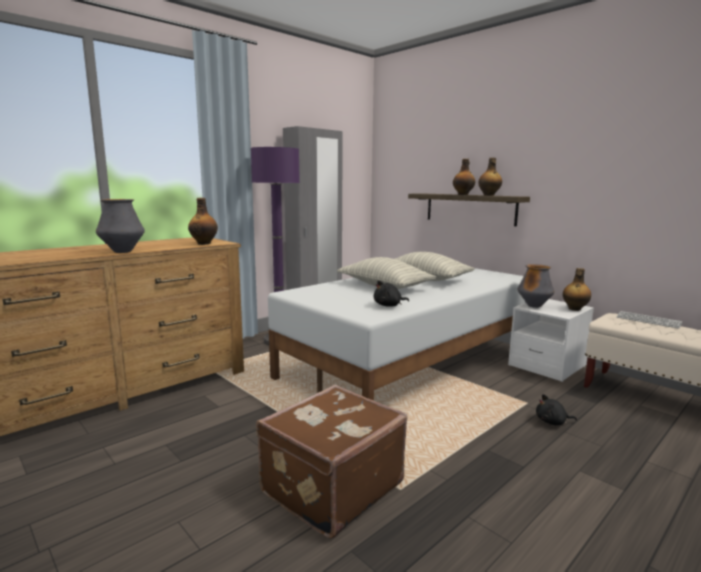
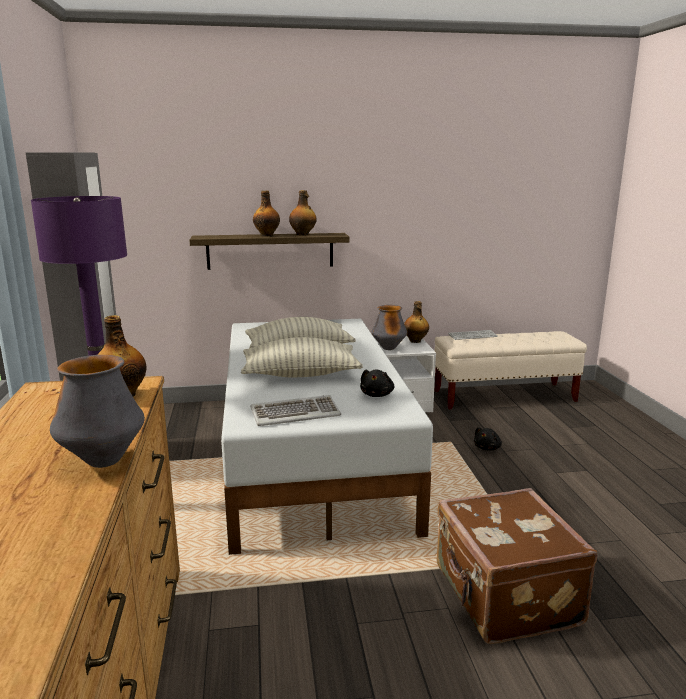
camera: 55 degrees left, 5 degrees up
none -> keyboard [250,395,341,426]

